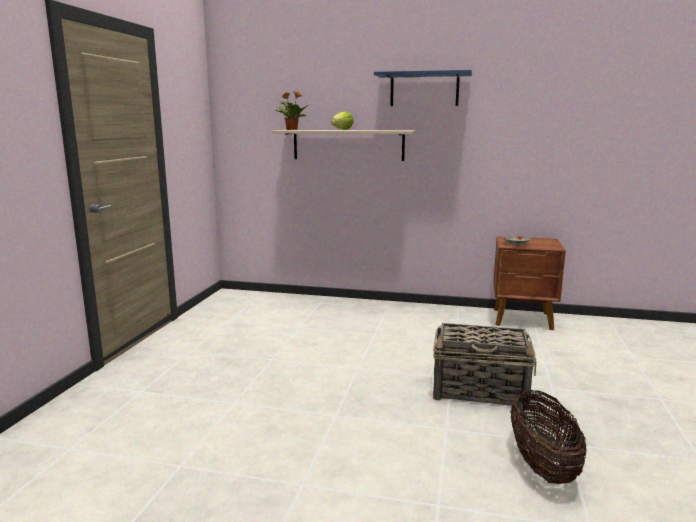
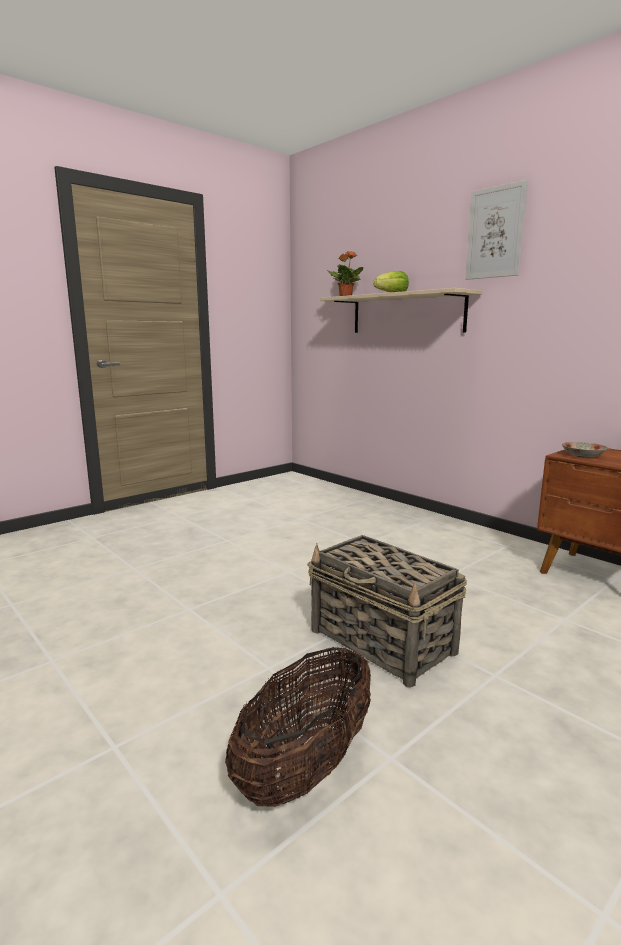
camera: 35 degrees right, 0 degrees up
blue shelf [374,70,472,106] -> picture [465,180,528,280]

